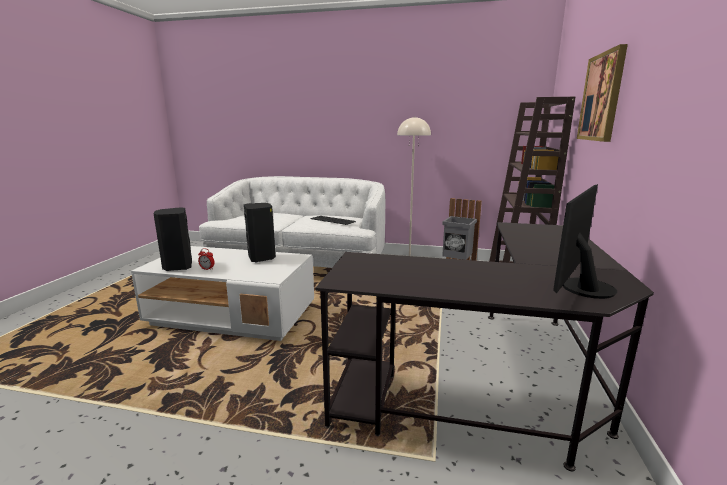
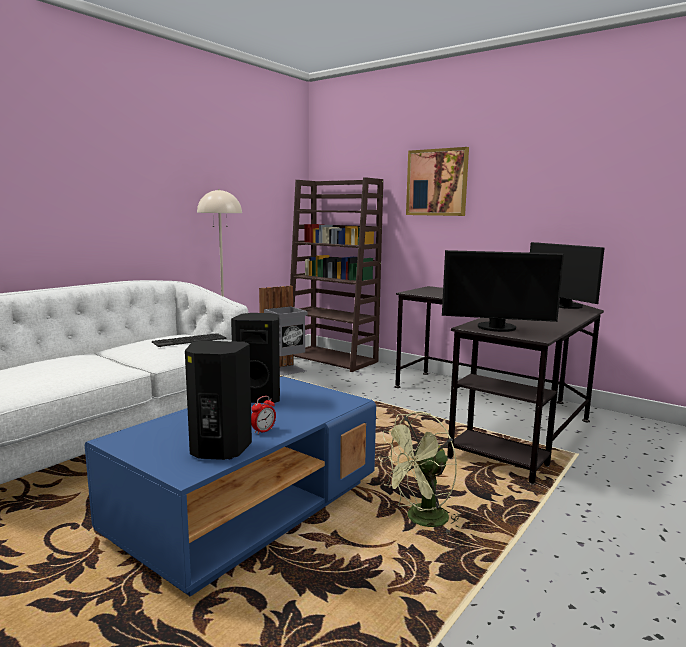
camera: 65 degrees left, 5 degrees down
white coffee table [131,246,314,341] -> blue coffee table [85,376,376,596]
none -> green fan [378,411,459,533]
none -> monitor [442,250,564,332]

